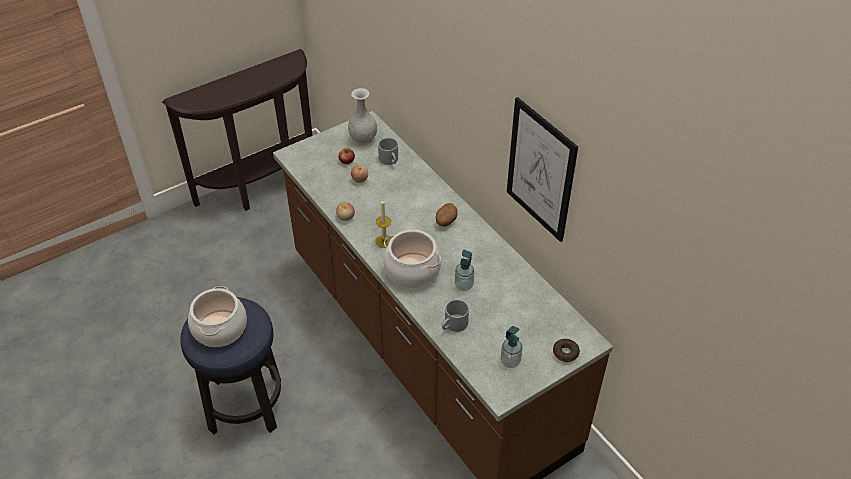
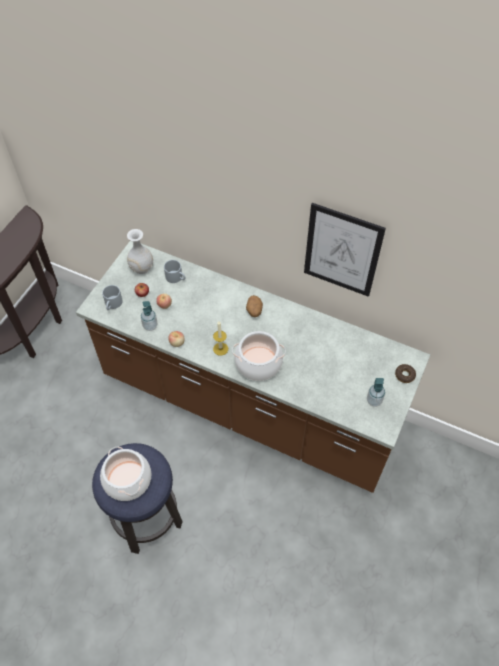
camera: 30 degrees left, 10 degrees up
grey mug [442,300,469,332] -> grey mug moved to [102,285,123,310]
soap dispenser [455,250,474,291] -> soap dispenser moved to [141,301,157,331]

